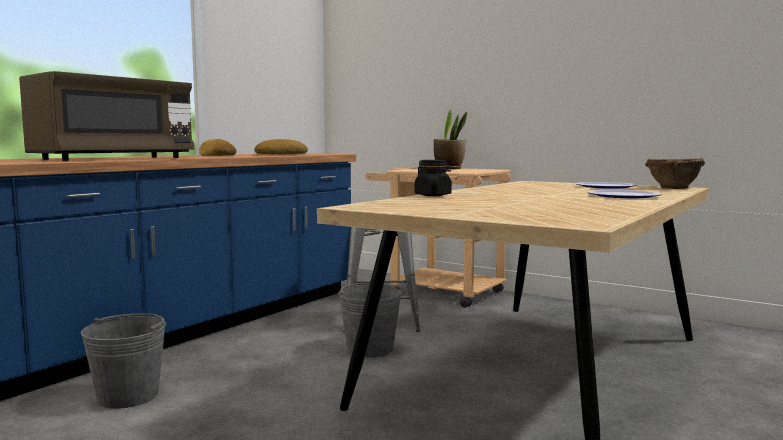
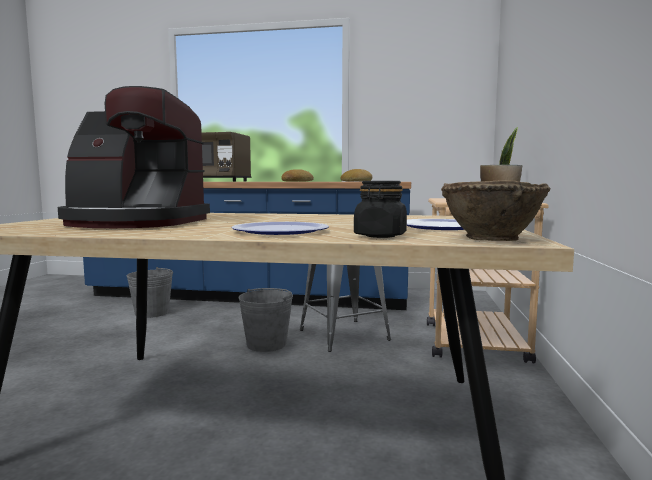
camera: 65 degrees right, 0 degrees up
black jar [415,160,452,196] -> black jar moved to [354,181,407,238]
none -> coffee machine [58,86,210,228]

